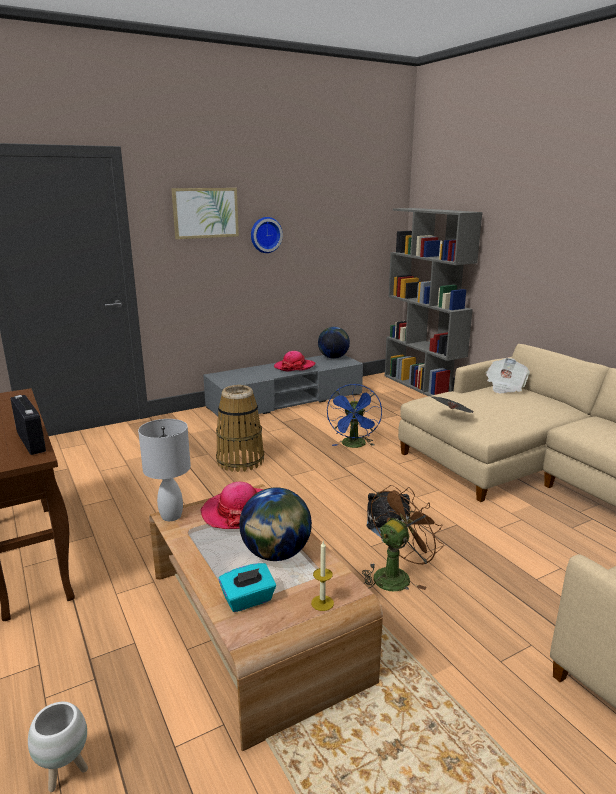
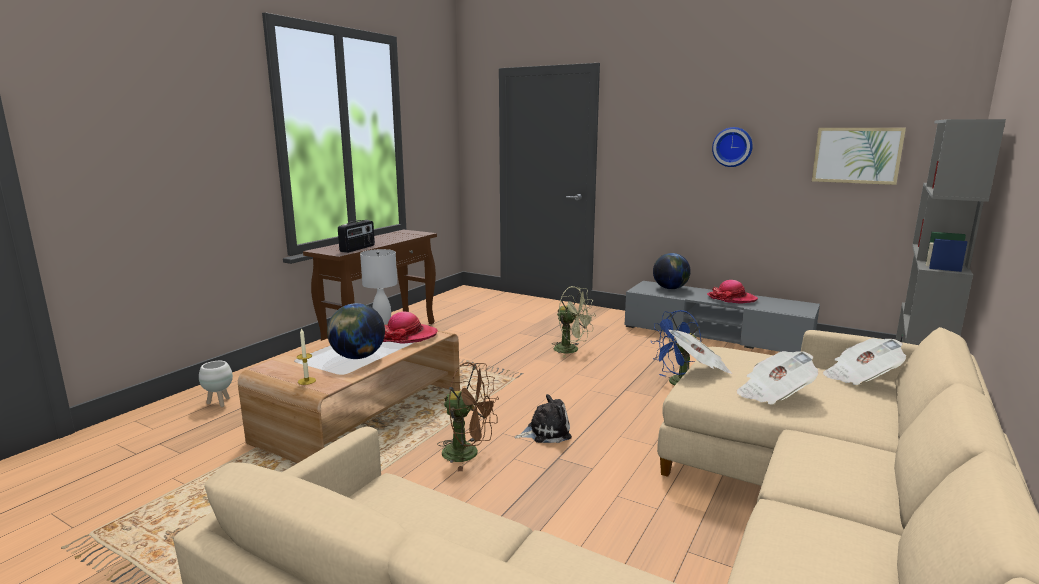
camera: 60 degrees right, 5 degrees down
picture [171,188,239,239] -> picture moved to [812,128,906,185]
basket [216,385,264,472] -> green fan [552,286,596,358]
turquoise tissue box [219,563,276,612] -> none
globe [318,327,350,359] -> globe moved to [653,253,691,289]
none -> newspaper [737,351,818,405]

